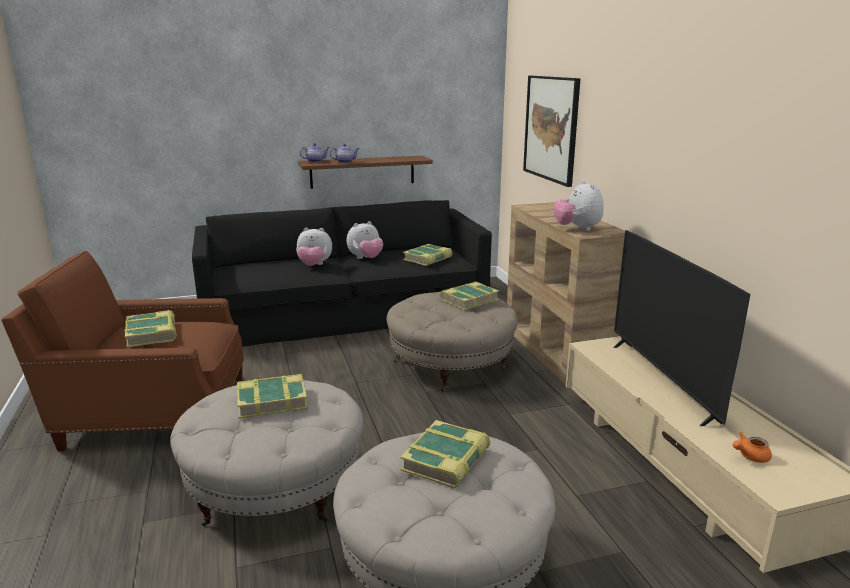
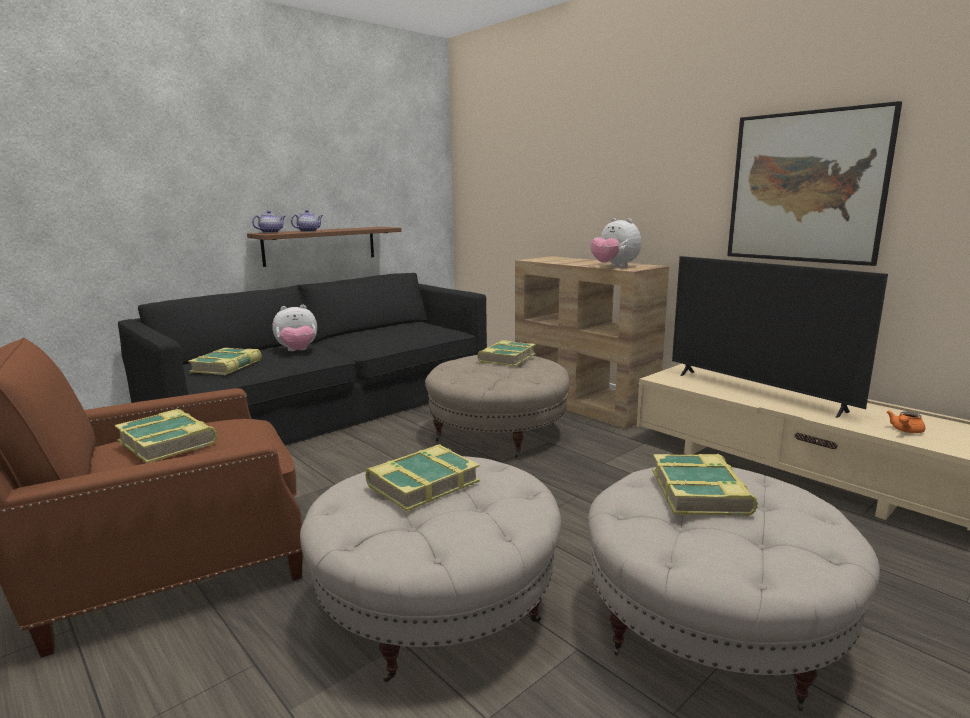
camera: 25 degrees left, 5 degrees down
plush toy [347,221,383,259] -> none
book [403,244,452,266] -> book moved to [188,348,262,375]
picture [523,76,580,187] -> picture moved to [727,101,902,266]

